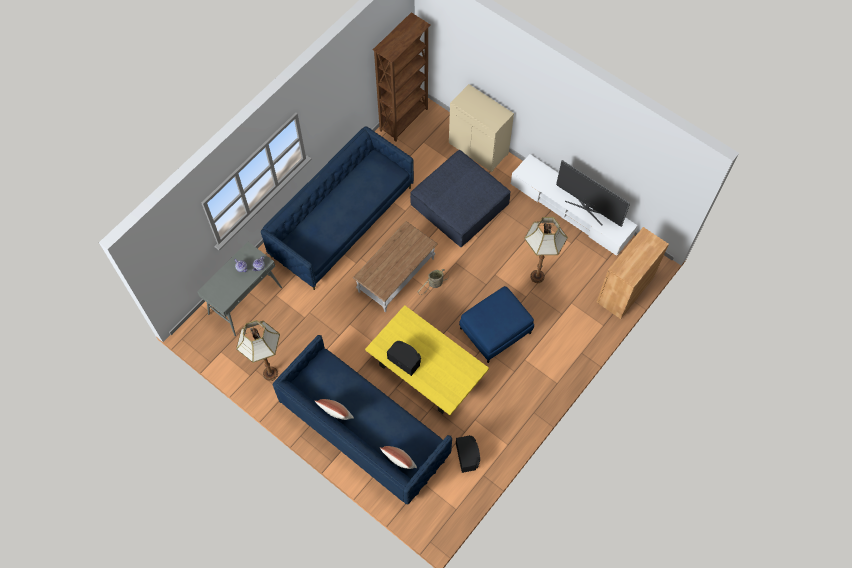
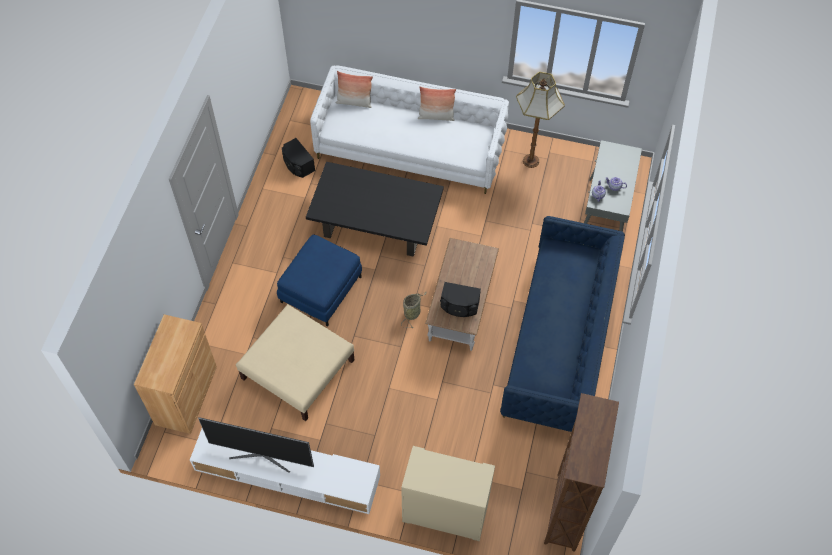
camera: 155 degrees right, 5 degrees down
blue sofa [273,335,452,505] -> white sofa [310,65,509,194]
yellow coffee table [365,305,489,415] -> black coffee table [306,162,444,257]
black speaker [387,341,421,376] -> black speaker moved to [440,282,481,317]
blue ottoman [410,150,511,247] -> none
floor lamp [524,217,568,283] -> beige ottoman [236,304,354,421]

